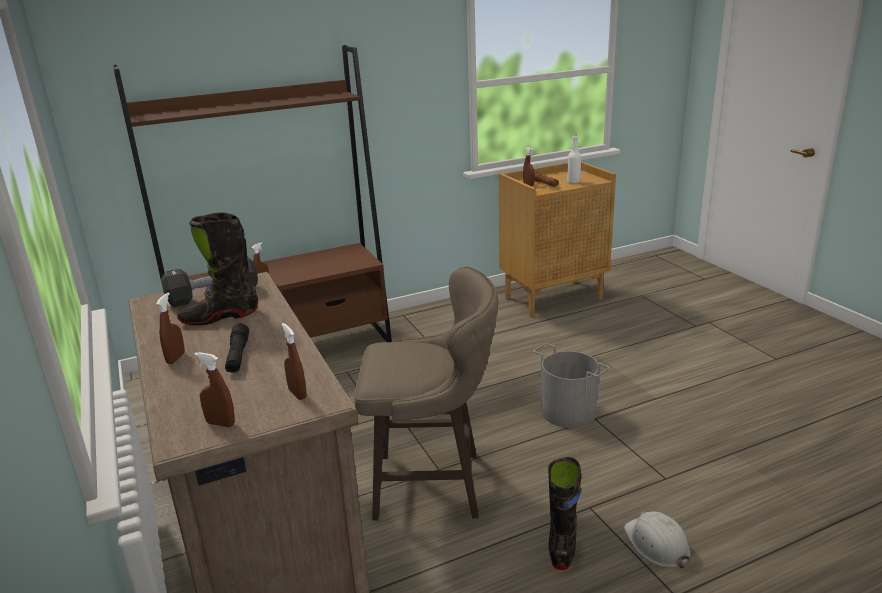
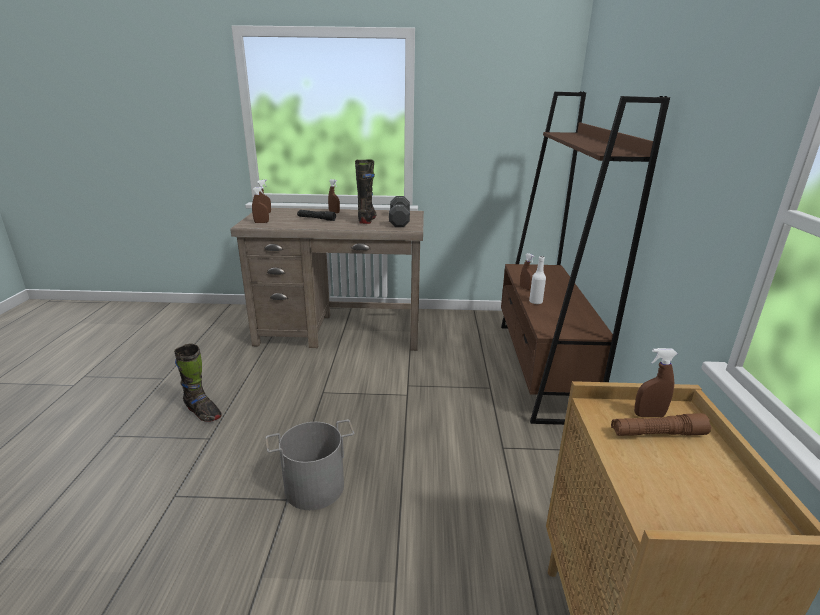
camera: 115 degrees right, 0 degrees up
beige stool [354,267,498,521] -> none
white bottle [567,135,581,183] -> white bottle moved to [529,256,546,304]
white hard hat [624,512,690,568] -> none

